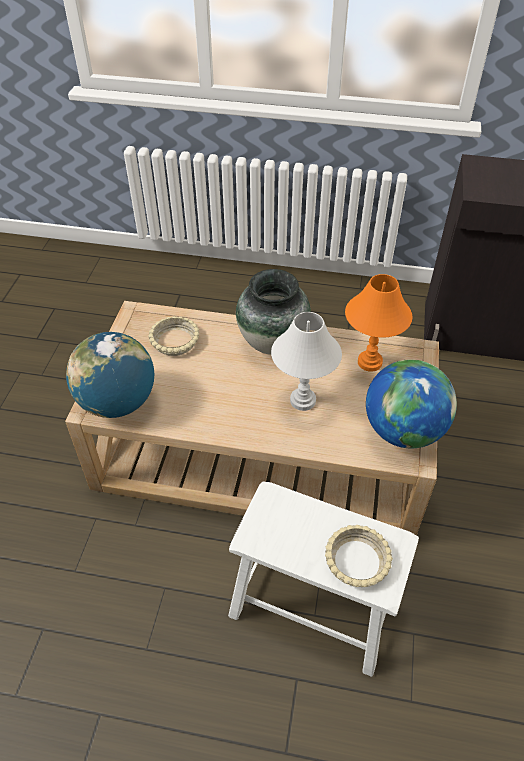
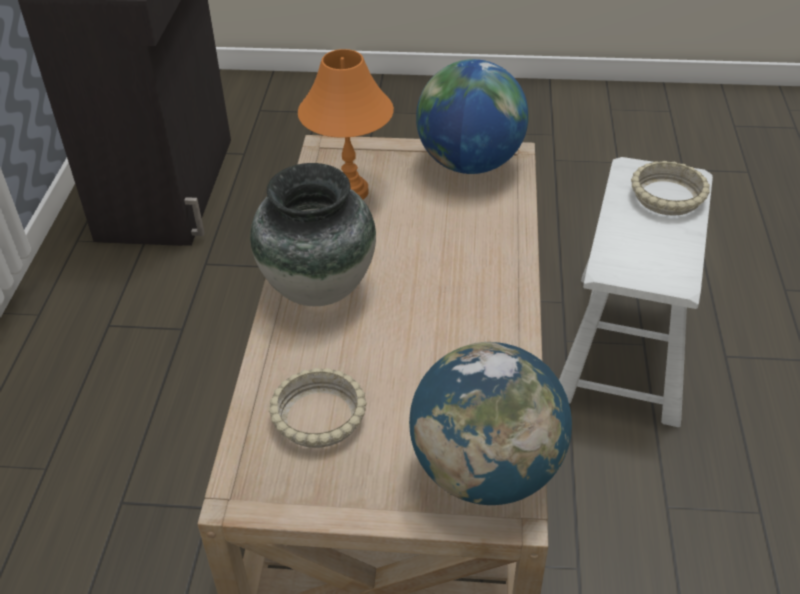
camera: 95 degrees left, 5 degrees down
white table lamp [271,312,342,411] -> none

